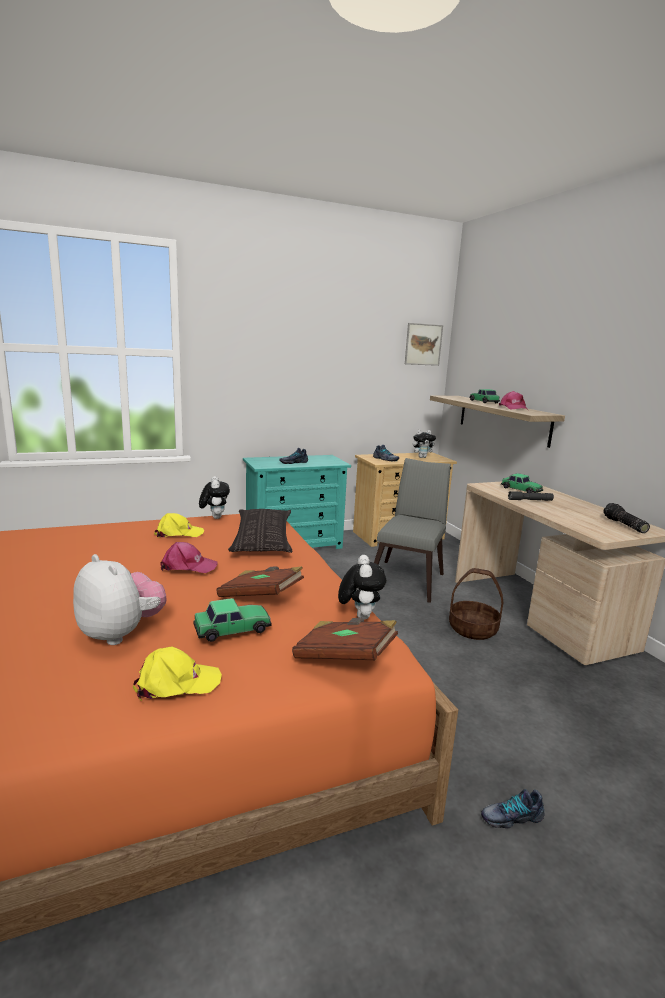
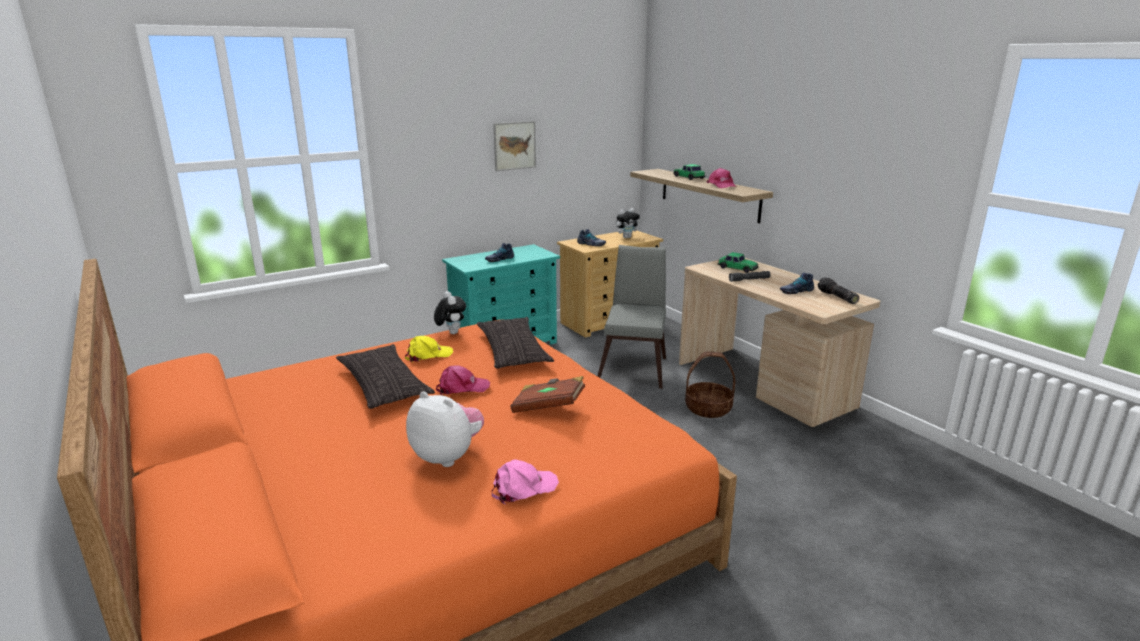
camera: 10 degrees left, 5 degrees up
yellow cap [133,647,222,701] -> pink cap [492,459,559,504]
toy car [193,598,272,642] -> none
brown book [292,618,398,660] -> none
plush toy [338,555,386,620] -> none
picture [405,323,443,366] -> picture moved to [493,121,536,171]
shoe [481,789,544,828] -> shoe moved to [780,272,814,294]
none -> pillow [336,344,435,409]

